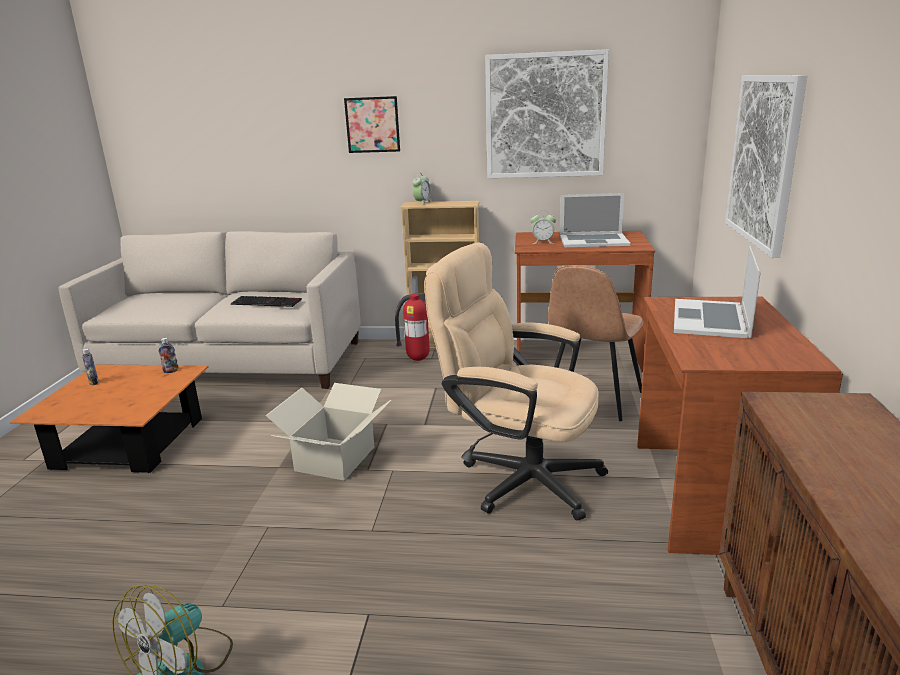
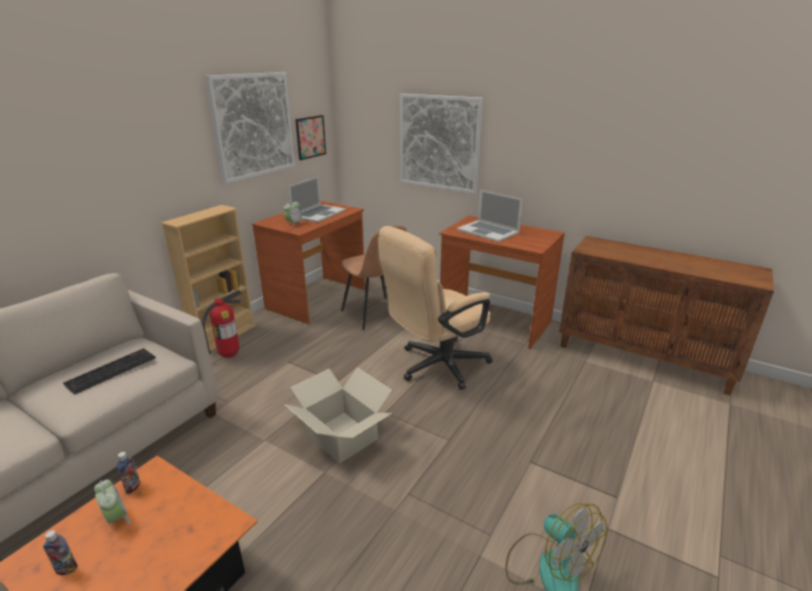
camera: 65 degrees left, 5 degrees up
picture [344,96,400,153] -> picture moved to [295,115,326,160]
alarm clock [412,173,432,205] -> alarm clock moved to [94,479,131,525]

